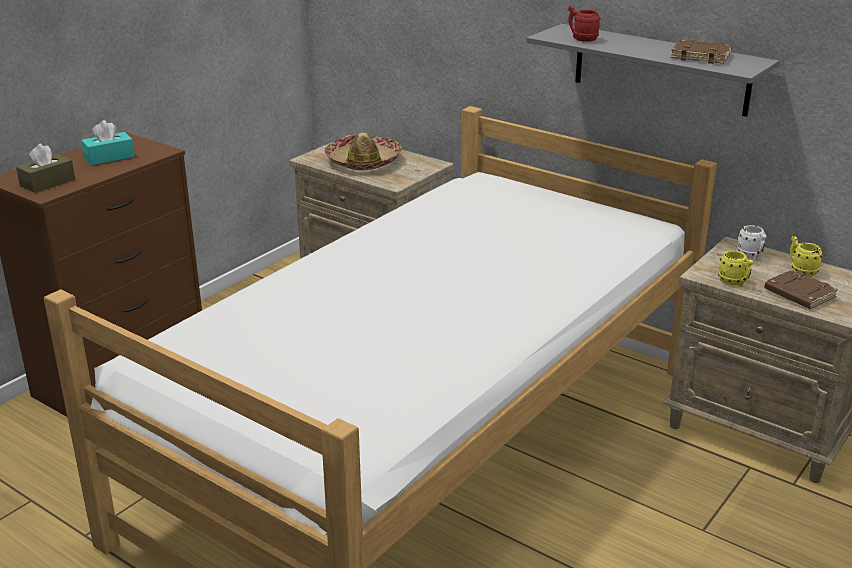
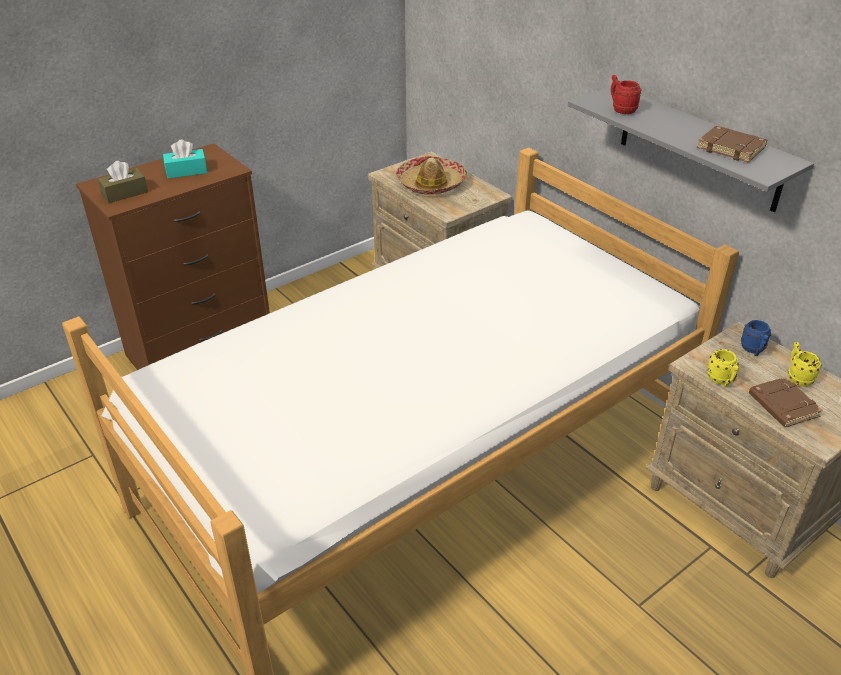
camera: 15 degrees right, 10 degrees up
white mug [737,225,767,260] -> blue mug [741,320,771,356]

